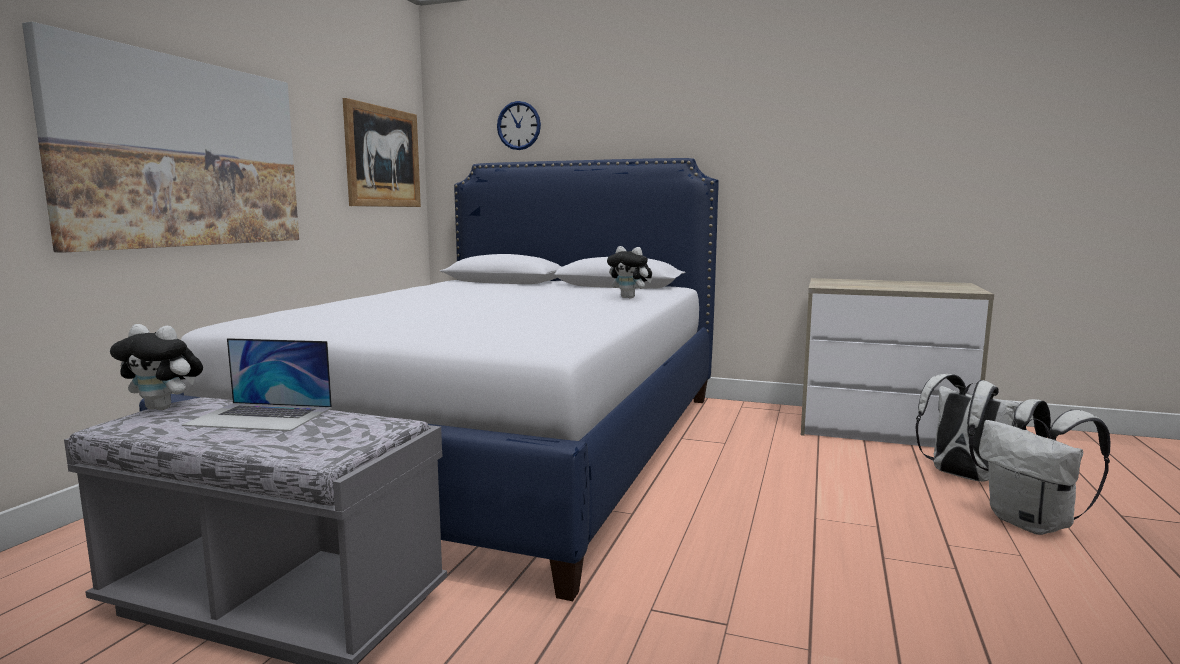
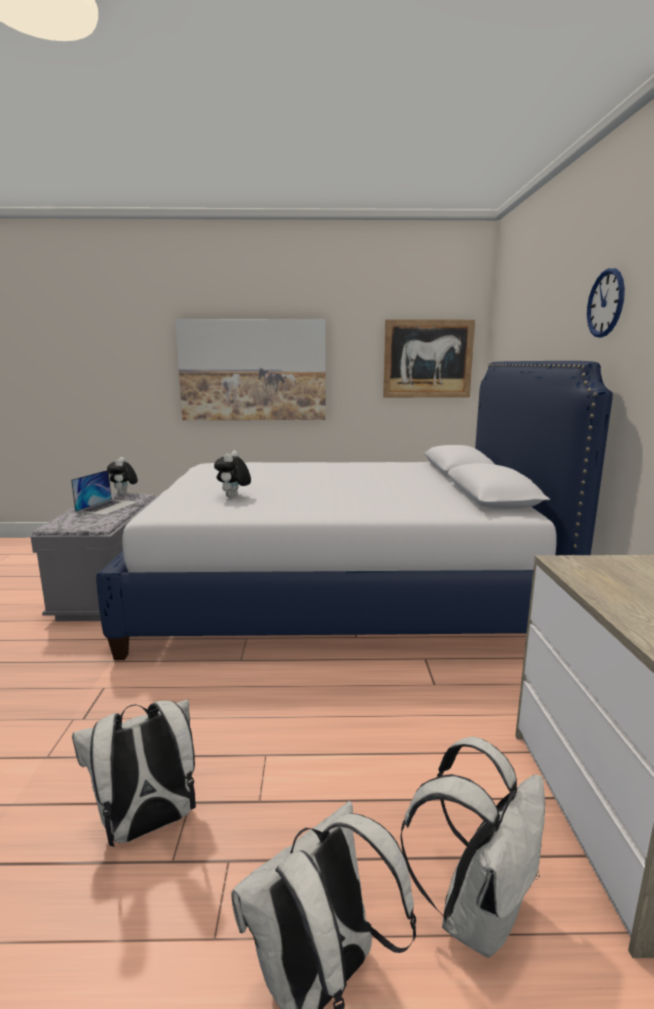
camera: 70 degrees right, 5 degrees up
laptop [182,338,332,431] -> laptop turned 150 degrees counterclockwise [71,470,138,515]
wall clock [497,101,541,150] -> wall clock moved to [587,268,625,338]
plush toy [607,246,652,298] -> plush toy moved to [214,450,251,498]
none -> white backpack [72,699,196,847]

